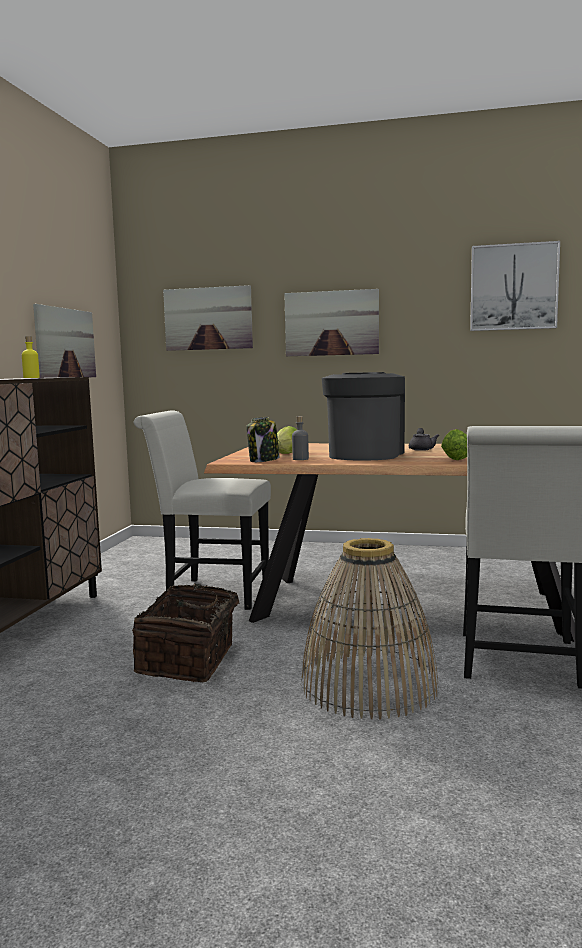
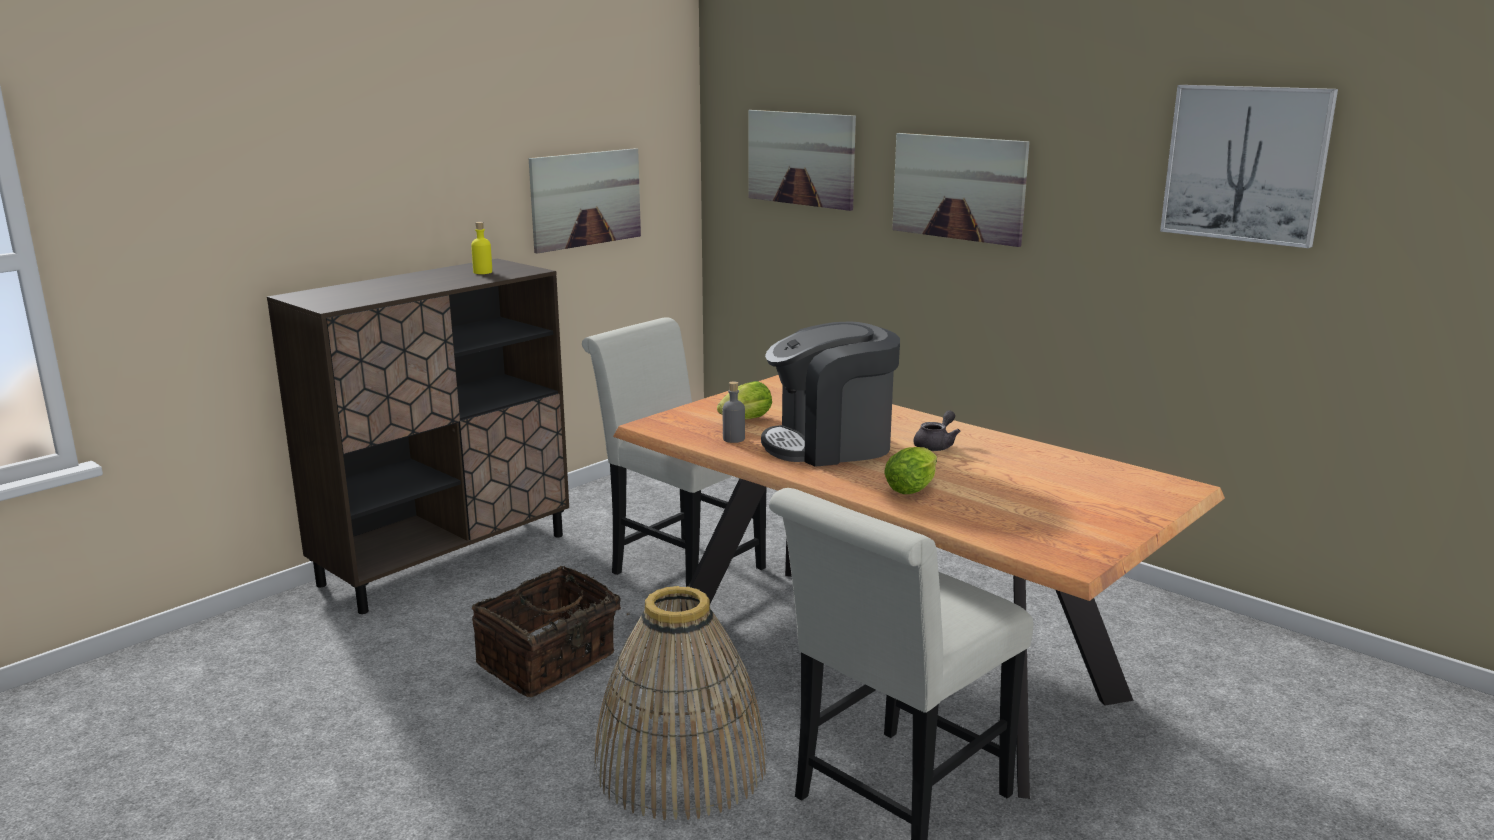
camera: 30 degrees right, 10 degrees up
jar [246,417,280,462] -> none
coffee machine [322,372,405,461] -> coffee machine turned 150 degrees counterclockwise [761,321,900,467]

